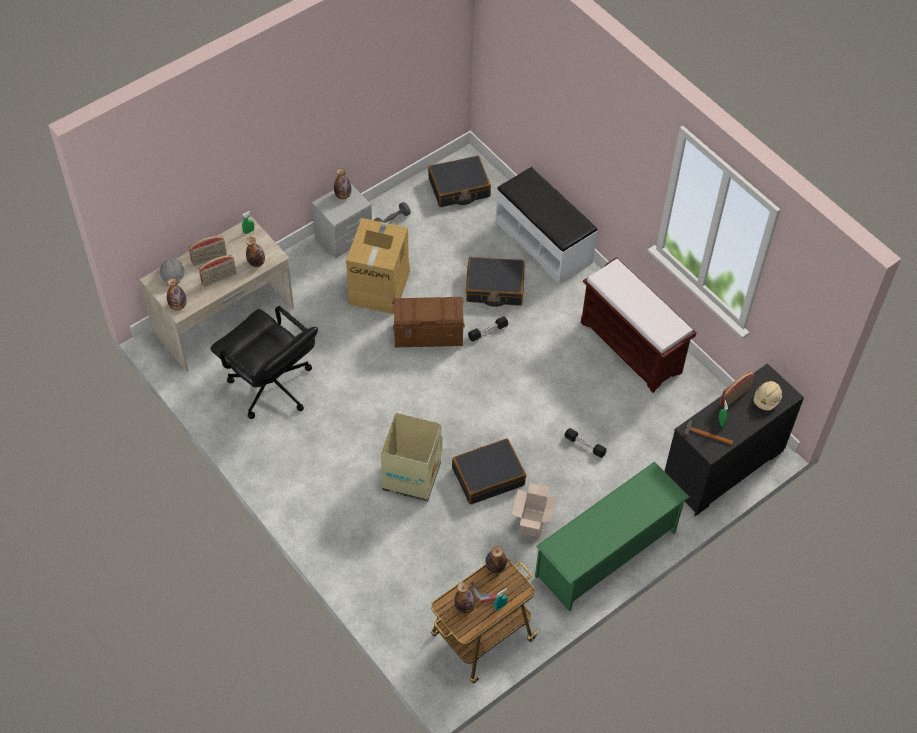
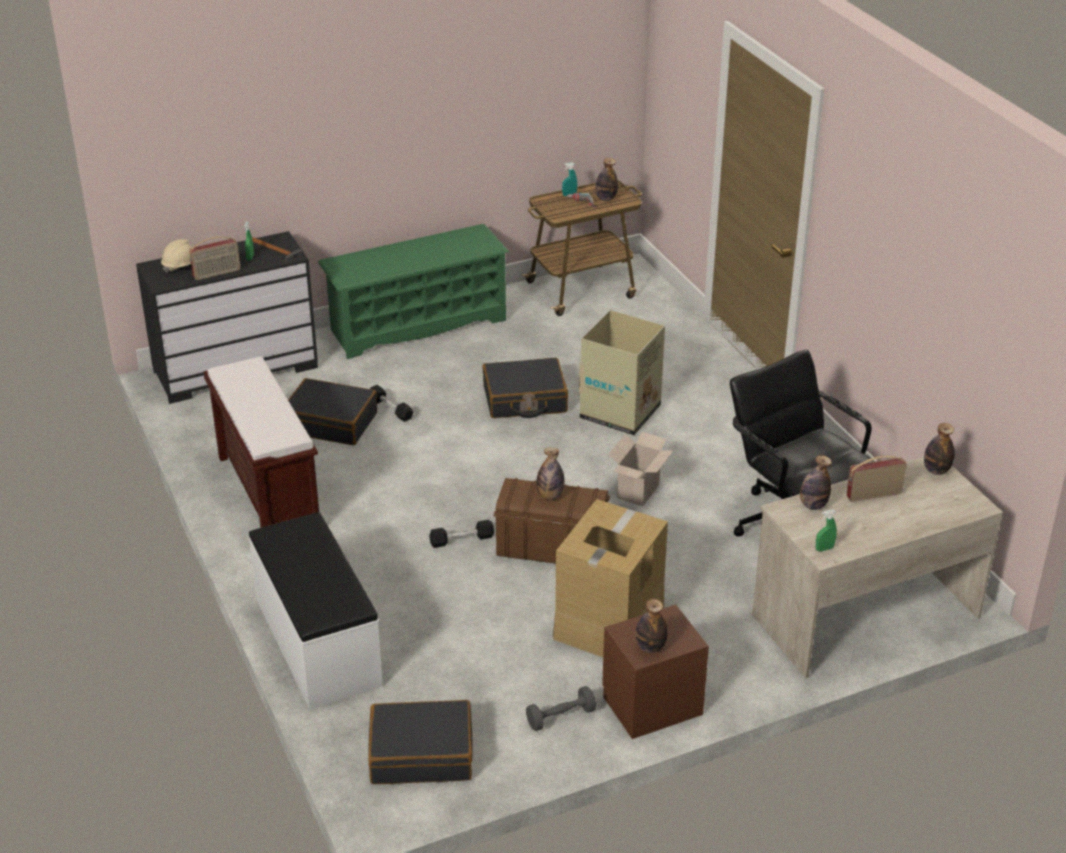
camera: 165 degrees left, 20 degrees down
grey hard hat [160,258,184,283] -> none
radio [189,236,227,266] -> none
grey nightstand [312,184,372,258] -> brown nightstand [602,604,709,739]
black suitcase [466,257,524,307] -> black suitcase moved to [288,378,377,445]
bottle [485,546,507,573] -> bottle moved to [536,447,564,500]
cardboard box [512,483,557,538] -> cardboard box moved to [608,432,673,506]

